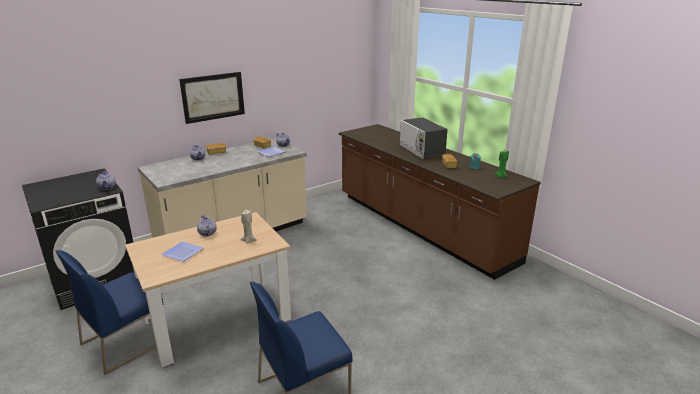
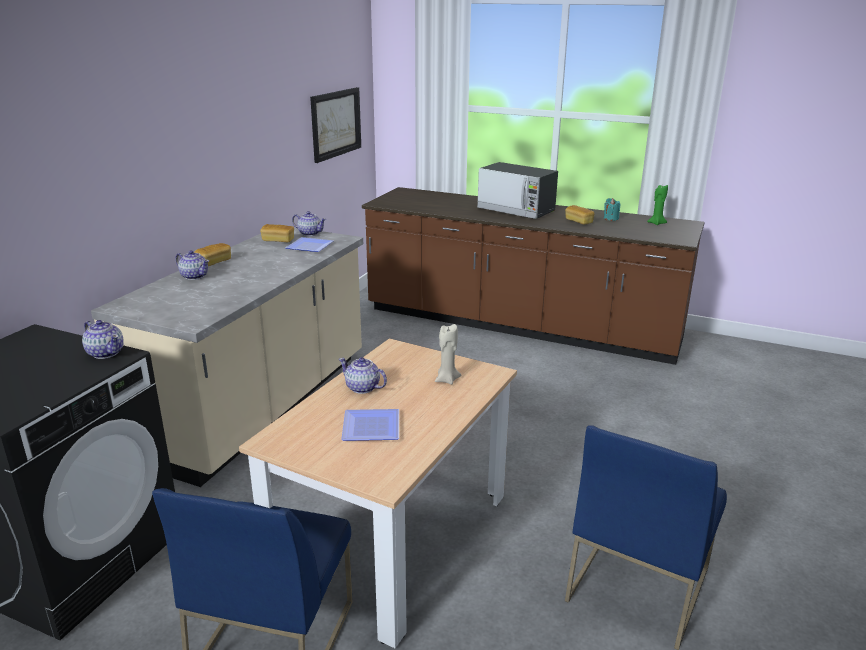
camera: 30 degrees left, 0 degrees up
picture [179,72,245,124] -> picture moved to [310,87,361,163]

